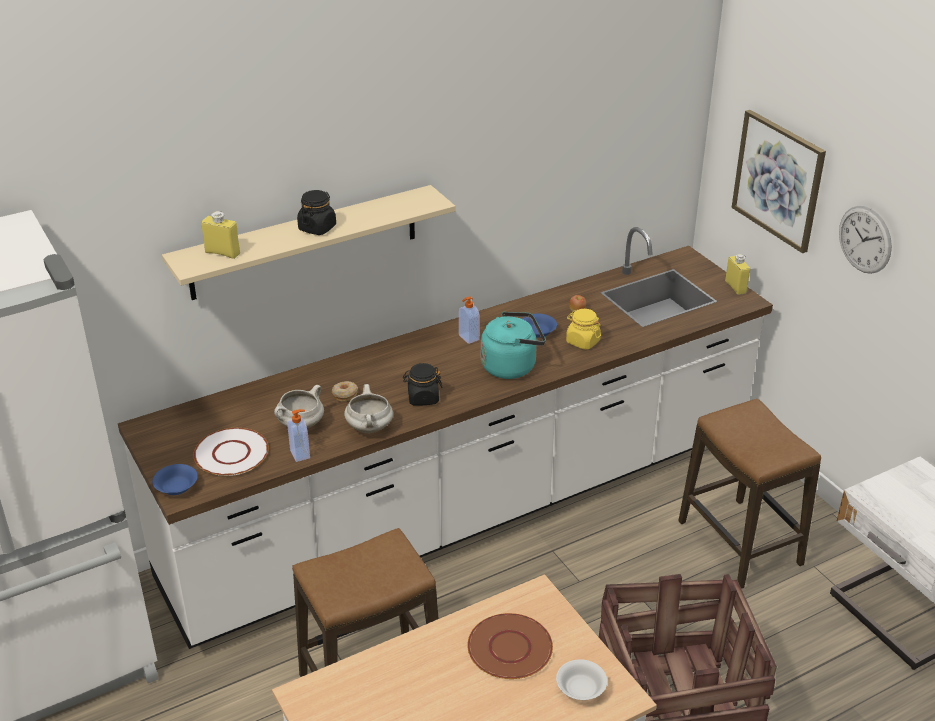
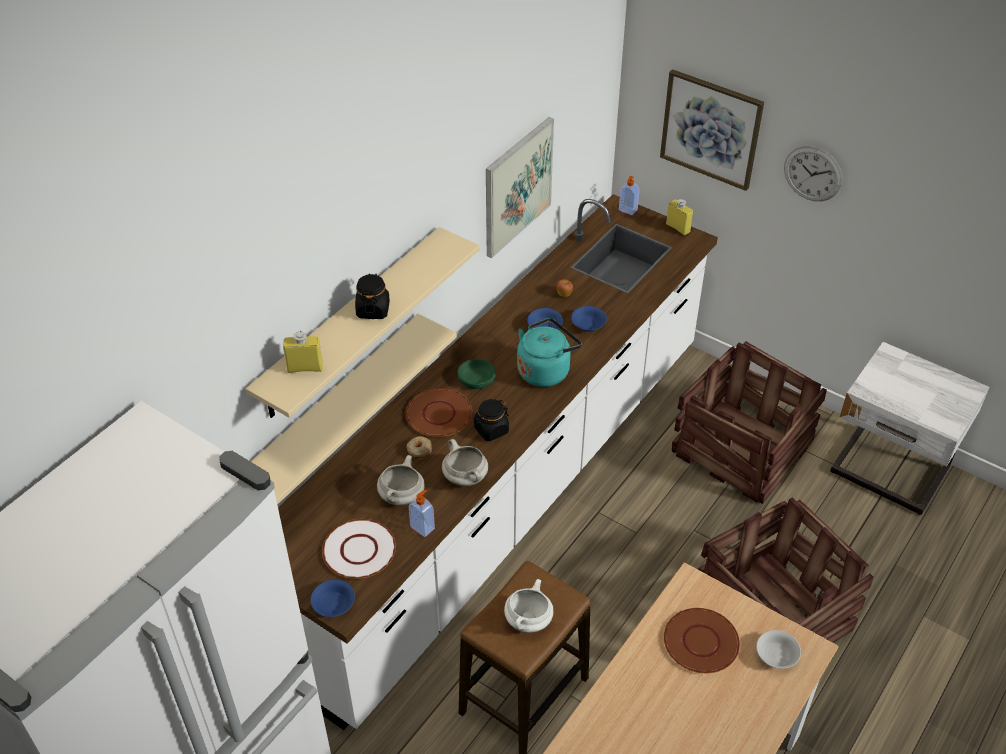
camera: 25 degrees left, 10 degrees up
soap dispenser [459,297,480,344] -> soap dispenser moved to [619,176,640,215]
yellow jar [566,309,601,350] -> blue bowl [571,306,607,332]
stool [678,399,821,589] -> crate [672,341,827,504]
none -> beige shelf [251,314,457,505]
none -> brown plate [406,388,472,437]
none -> green bowl [457,359,496,389]
none -> picture [486,117,554,258]
none -> white cooking pot [504,579,553,633]

